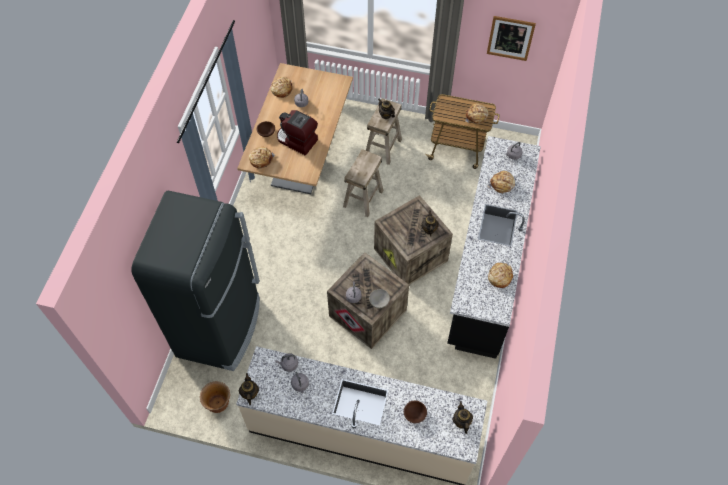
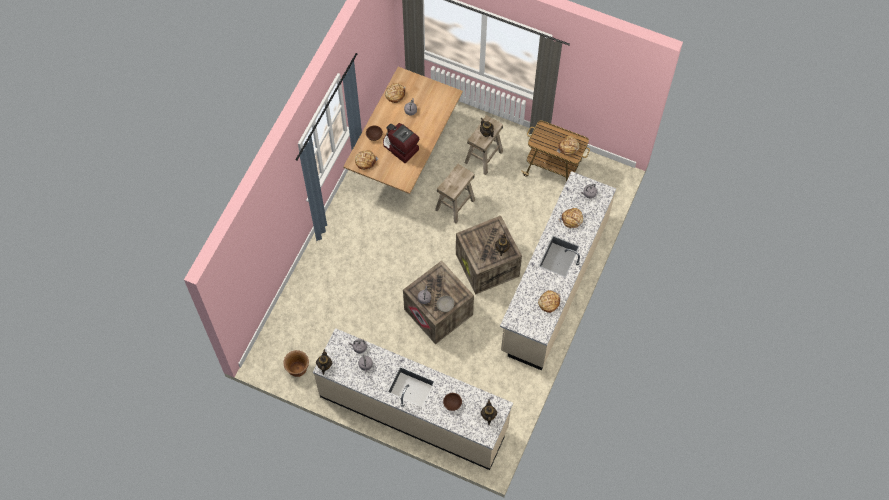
camera: 10 degrees right, 5 degrees up
black fridge [132,191,260,371] -> none
black counter [447,136,541,359] -> beige counter [500,171,616,370]
picture [487,16,536,61] -> none

